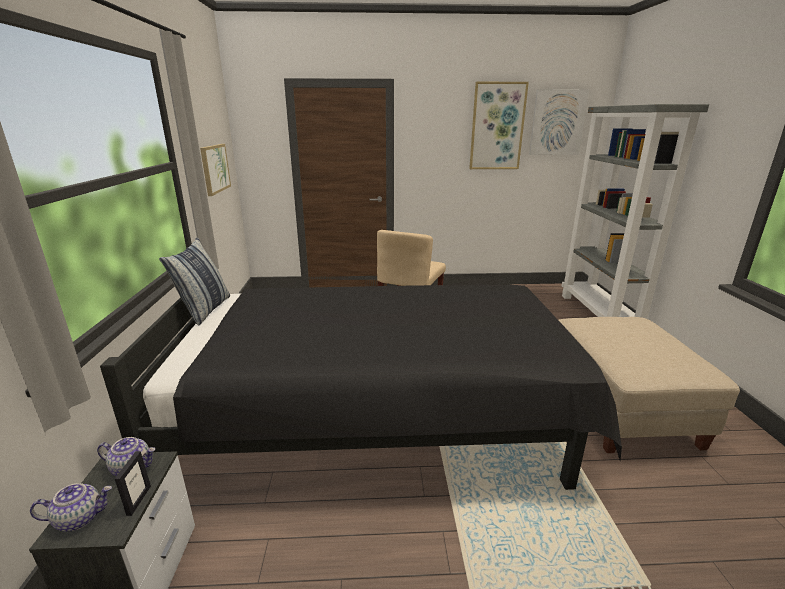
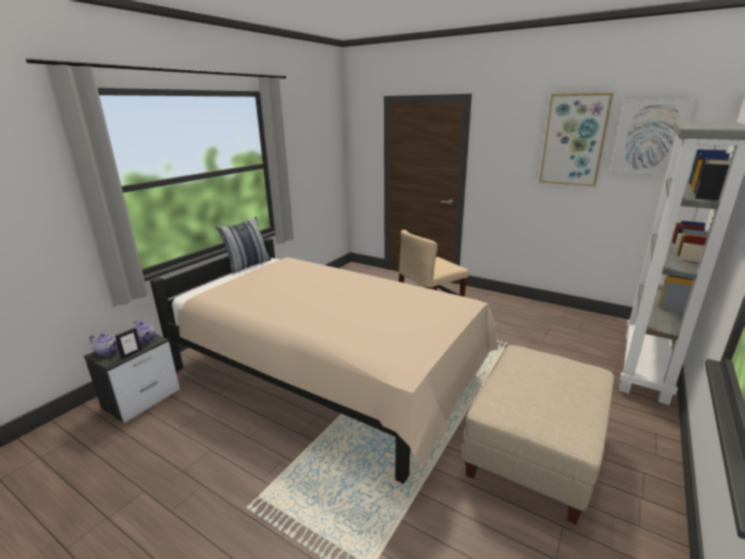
camera: 35 degrees right, 0 degrees up
black bed [100,285,622,490] -> beige bed [150,238,498,484]
picture [200,144,231,196] -> none

